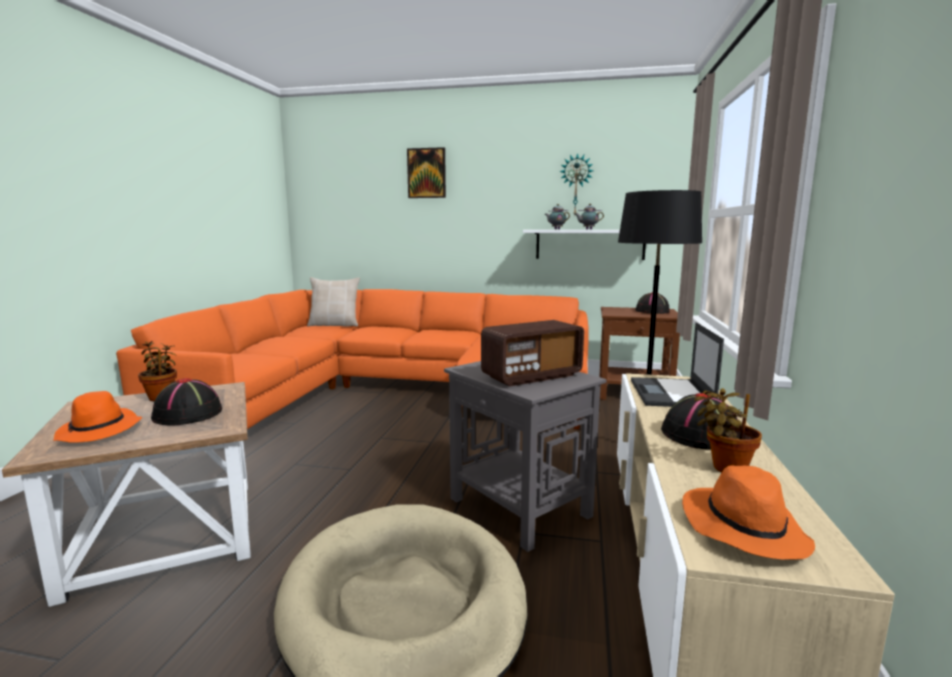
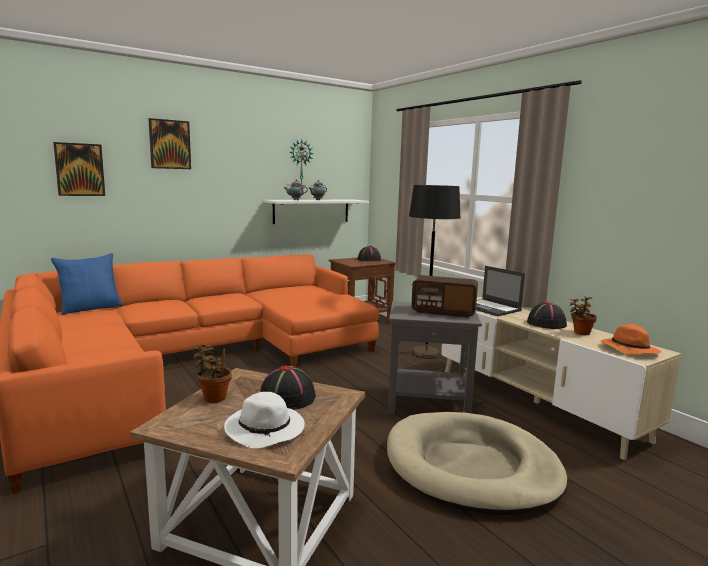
camera: 45 degrees left, 0 degrees up
orange hat [54,391,142,443] -> white hat [224,392,305,449]
beige pillow [307,277,360,327] -> blue pillow [51,253,123,315]
radio [481,320,584,387] -> radio turned 90 degrees clockwise [411,275,478,318]
none -> picture [53,142,105,196]

